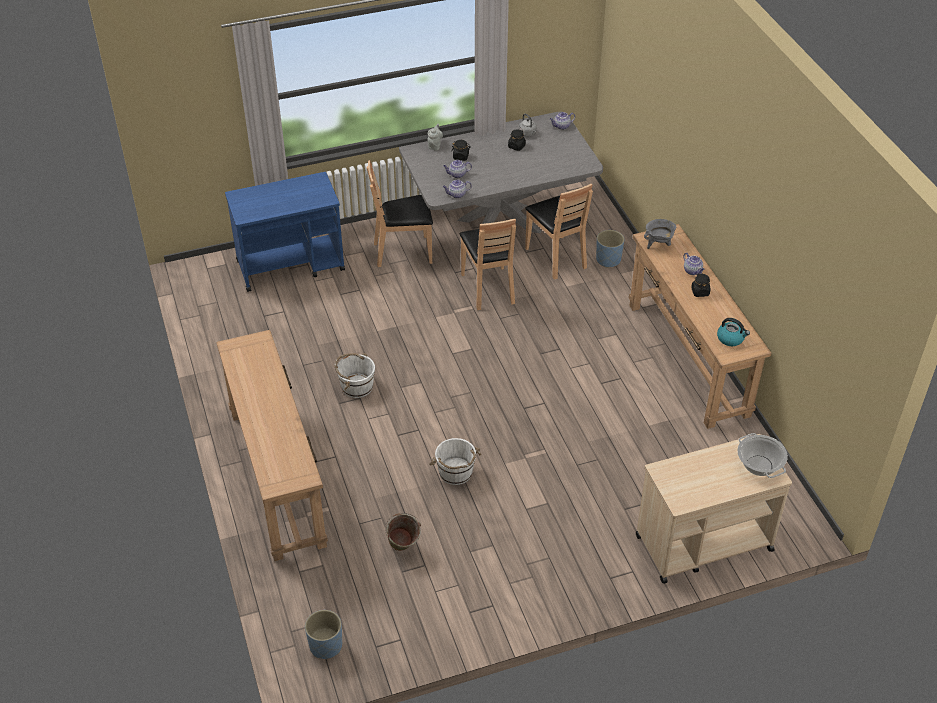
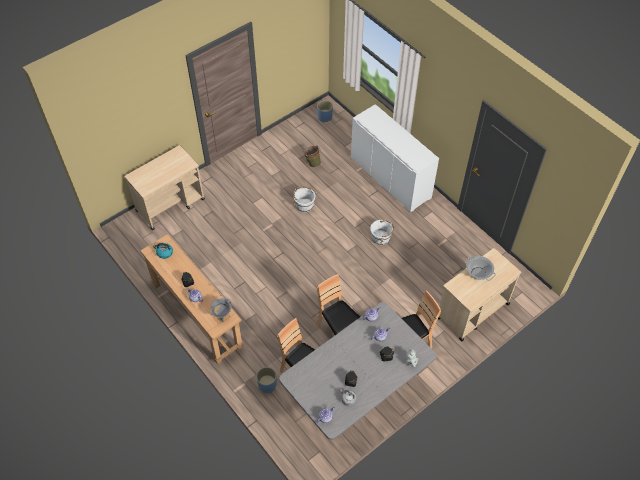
camera: 160 degrees right, 10 degrees up
brown console table [216,330,328,561] -> white cabinet [351,104,439,212]
blue cart [225,172,345,292] -> beige cart [438,248,521,341]
cooking pot [737,433,788,478] -> cooking pot moved to [465,256,496,281]

